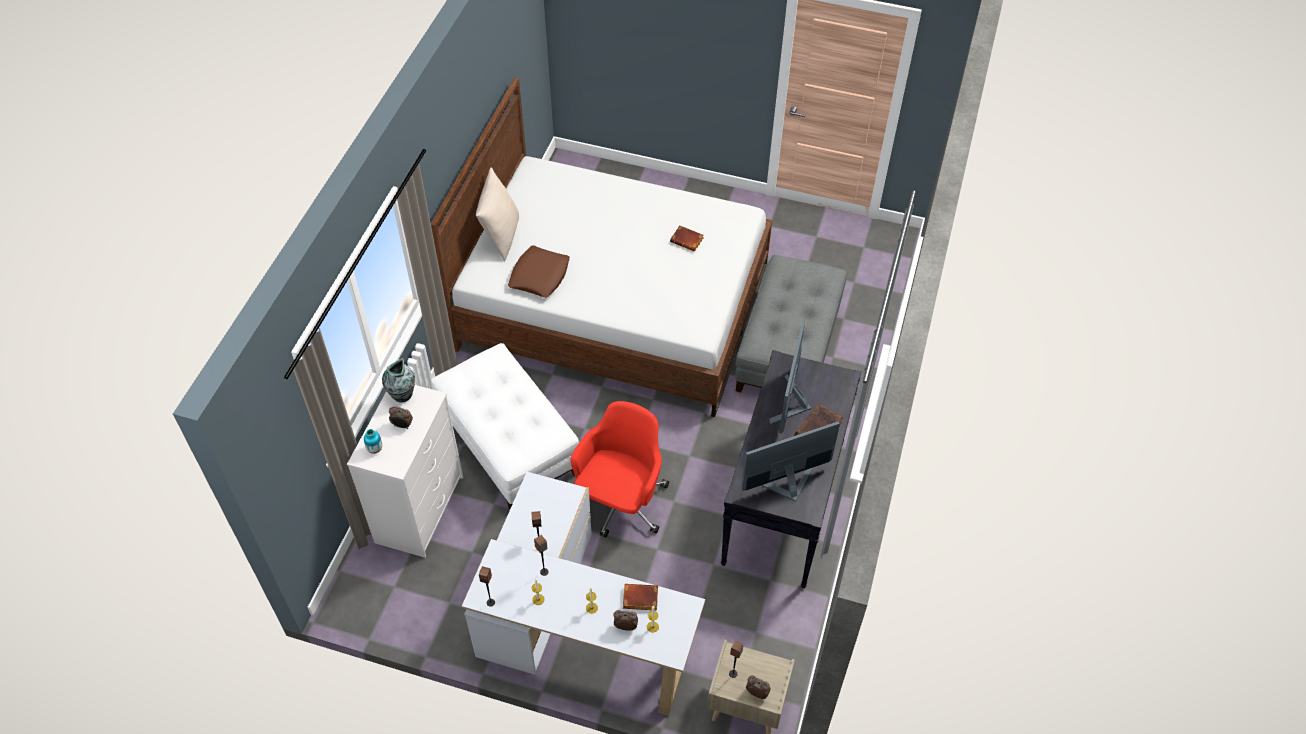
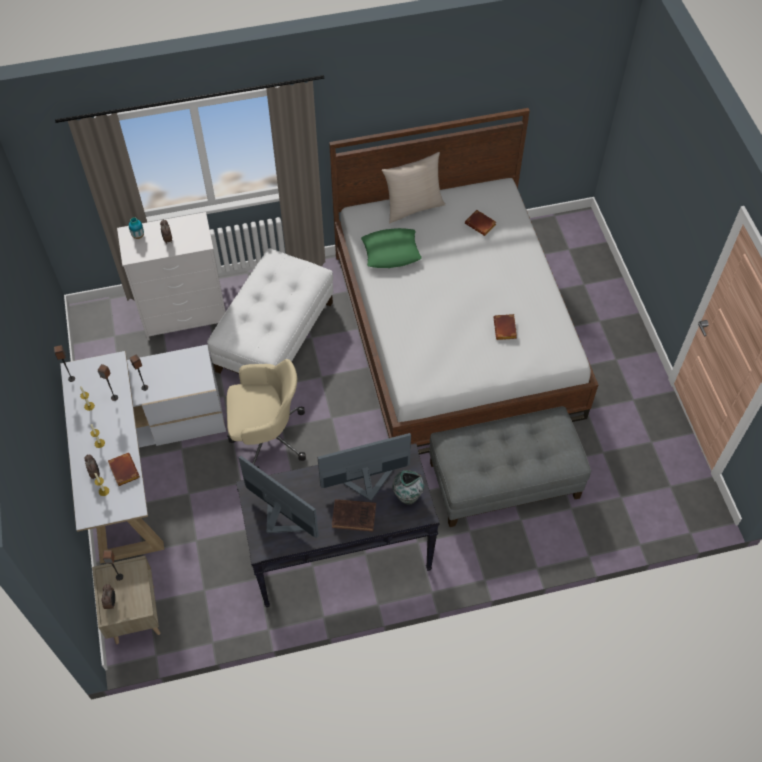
camera: 60 degrees right, 5 degrees up
vase [382,358,415,402] -> vase moved to [392,470,424,504]
brown pillow [508,245,570,298] -> green pillow [361,228,422,268]
red office chair [571,401,669,537] -> beige office chair [226,359,306,468]
none -> brown book [465,210,496,236]

